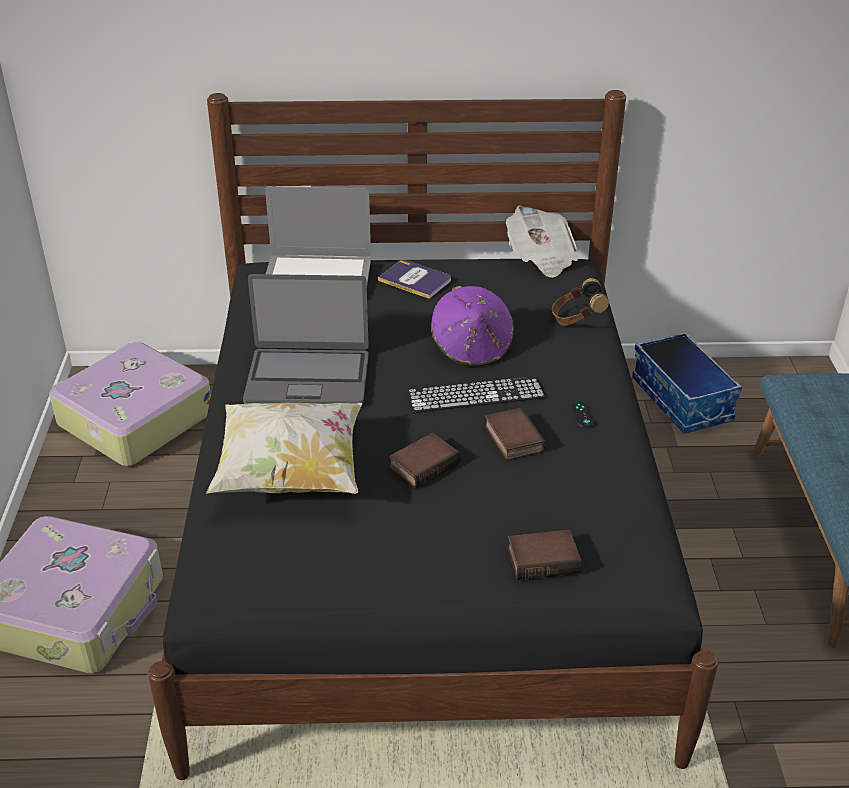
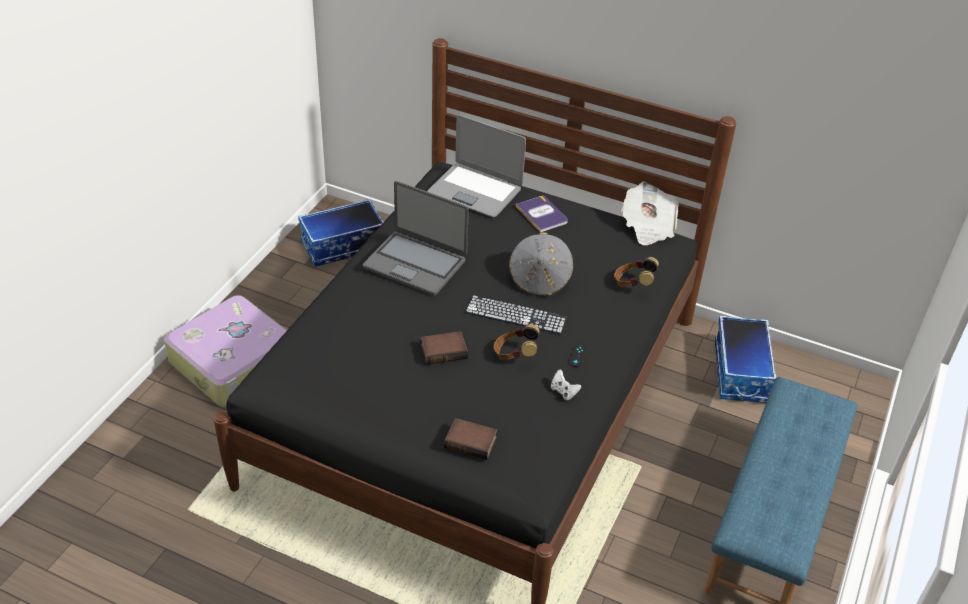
camera: 25 degrees right, 5 degrees up
suitcase [49,342,211,466] -> storage box [298,199,384,267]
pillow [206,403,362,494] -> none
purple hat [431,286,514,367] -> grey hat [509,232,573,296]
book [485,407,546,461] -> headphones [494,324,540,360]
none -> white game controller [551,369,581,400]

